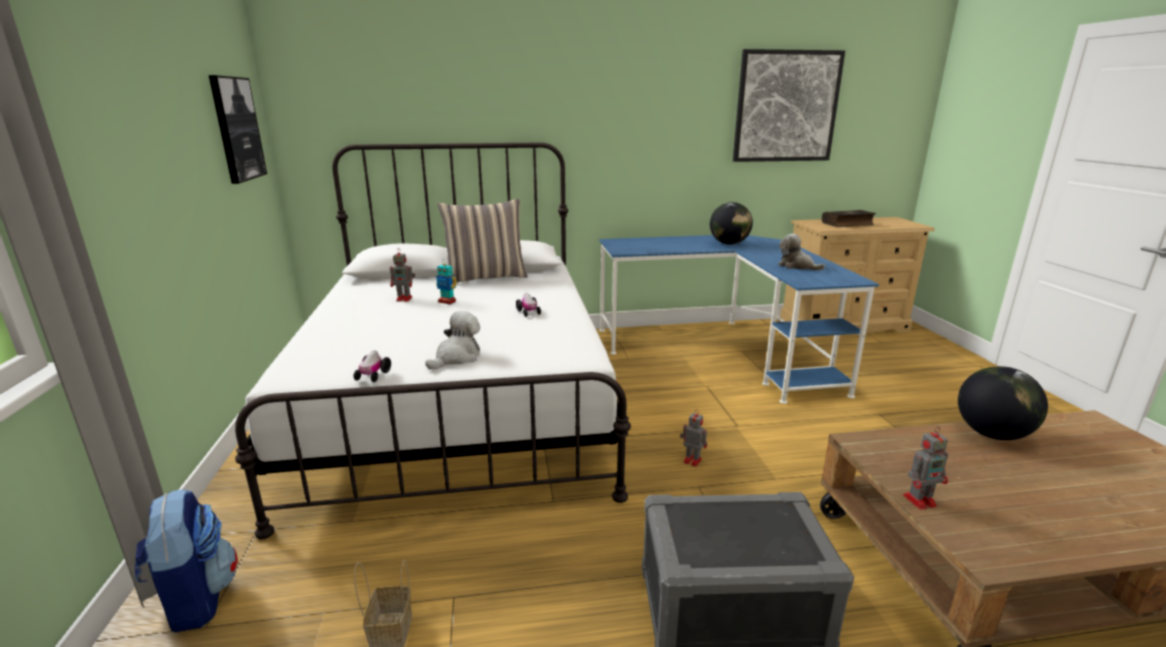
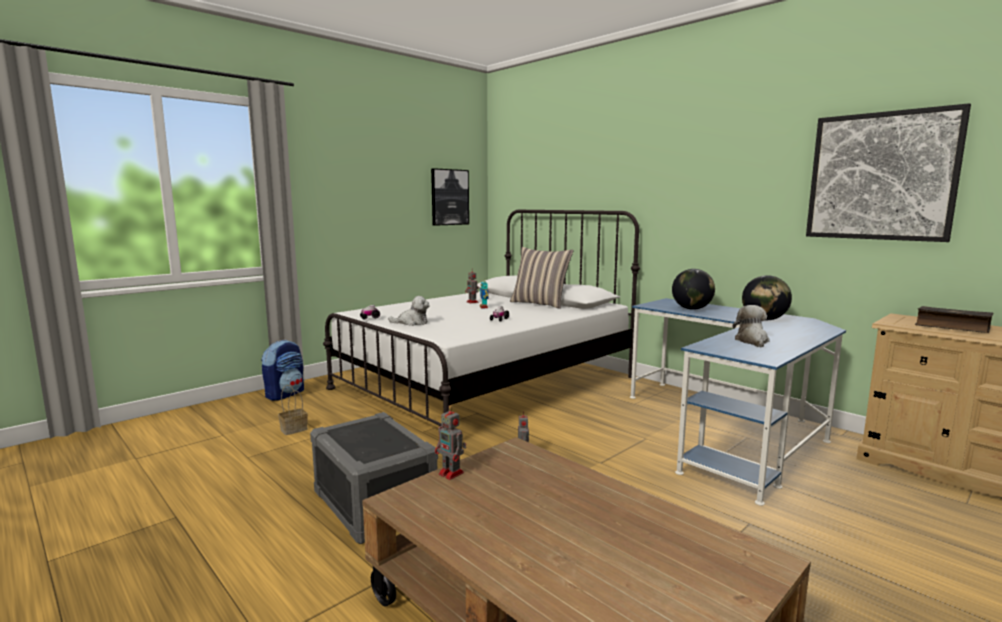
camera: 55 degrees right, 10 degrees down
globe [958,366,1048,440] -> globe moved to [672,269,715,310]

